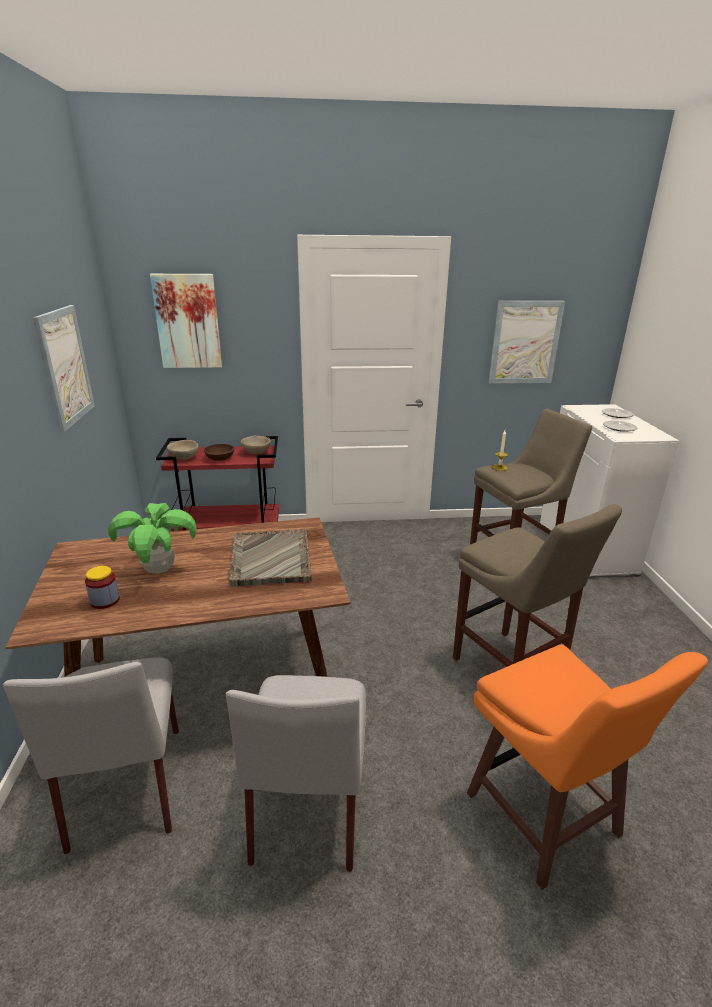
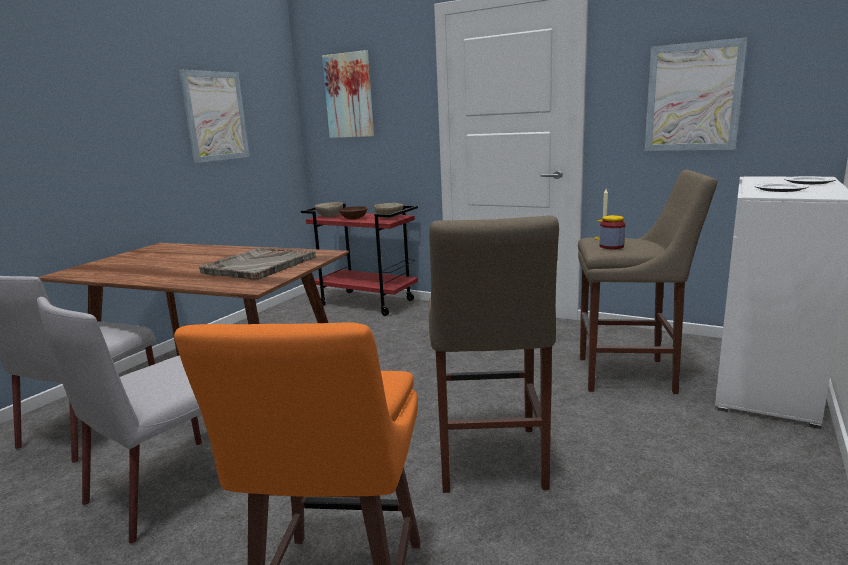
camera: 35 degrees right, 10 degrees down
jar [85,566,120,609] -> jar moved to [599,215,625,249]
potted plant [108,503,197,574] -> none

